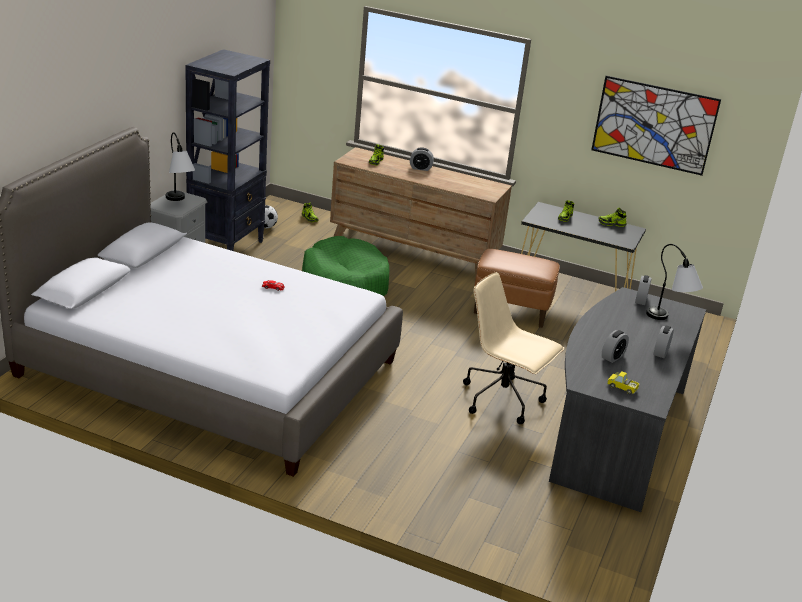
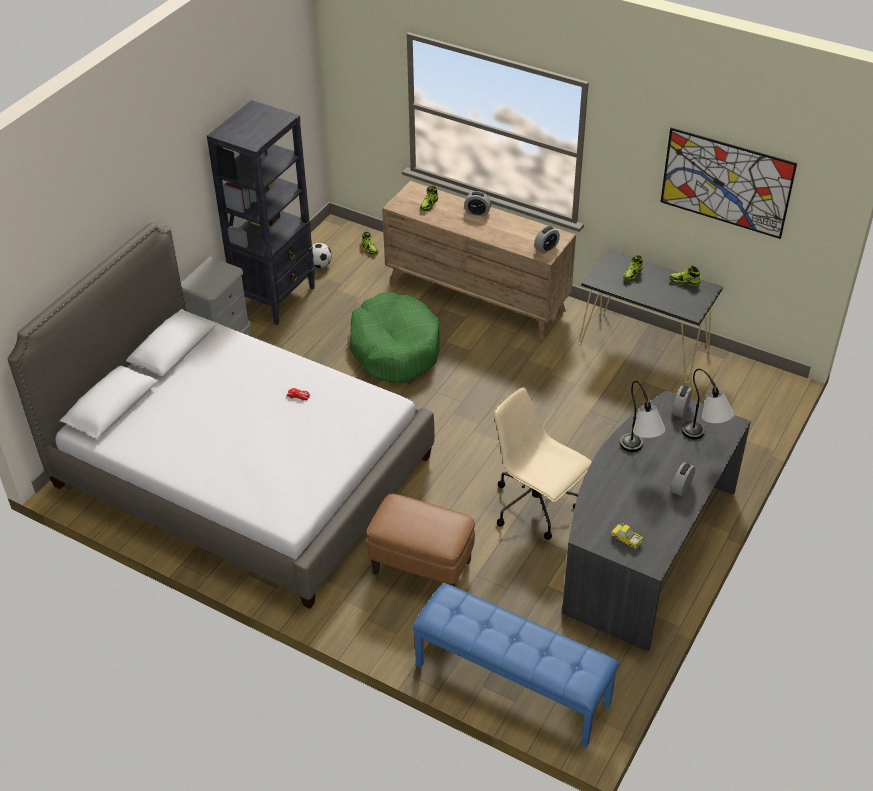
camera: 10 degrees right, 15 degrees up
table lamp [166,132,195,201] -> table lamp moved to [620,381,666,452]
brown ottoman [474,249,560,328] -> brown ottoman moved to [367,494,475,587]
alarm clock [602,330,629,363] -> alarm clock moved to [534,226,560,254]
none -> blue bench [412,583,619,748]

